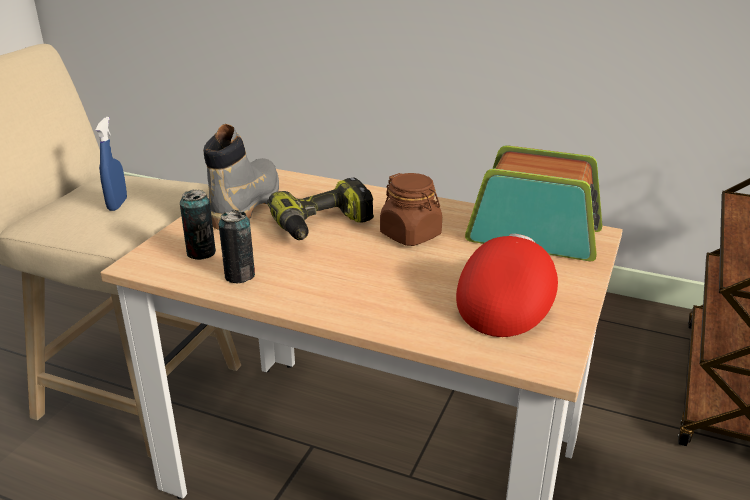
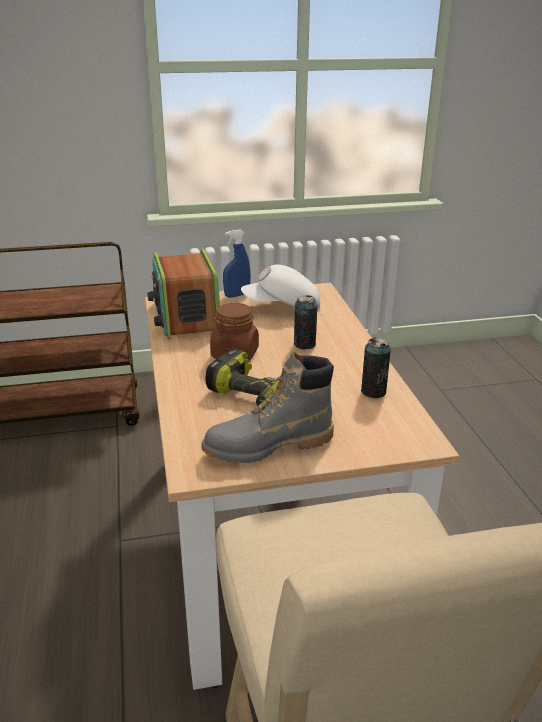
camera: 125 degrees left, 0 degrees up
blue spray bottle [96,117,127,211] -> blue spray bottle moved to [223,229,250,298]
can [180,190,216,260] -> can moved to [294,295,317,349]
red cap [456,234,558,337] -> white cap [241,265,320,310]

